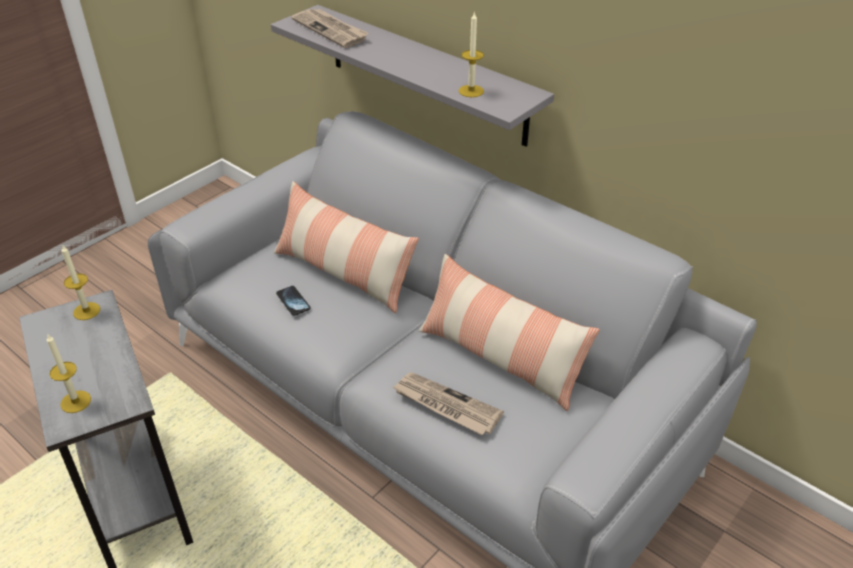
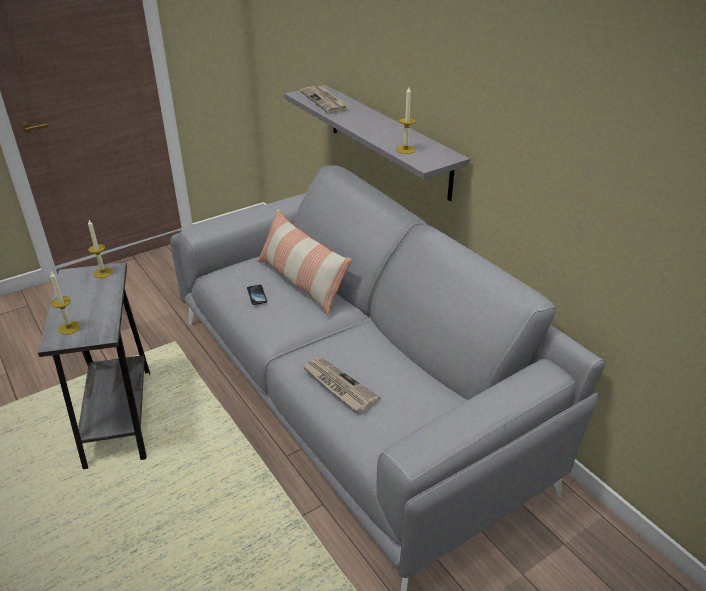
camera: 15 degrees right, 5 degrees down
pillow [419,254,600,411] -> none

